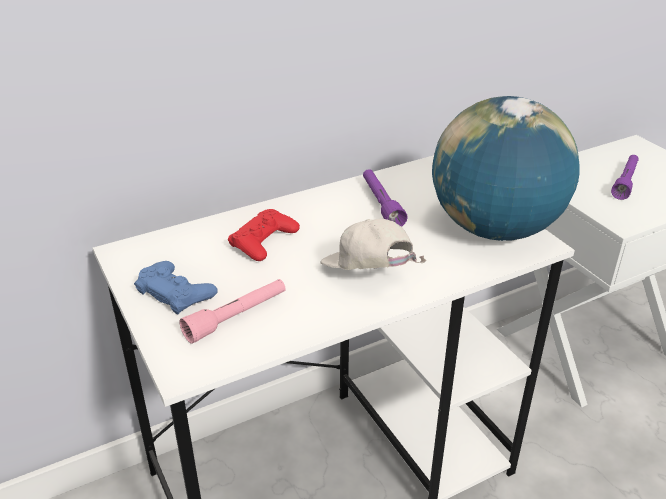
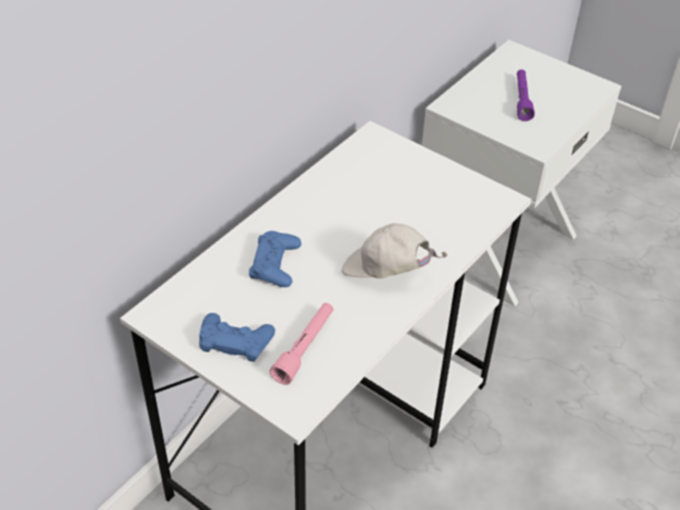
camera: 25 degrees left, 10 degrees up
red game controller [228,209,300,261] -> blue game controller [249,231,301,287]
purple flashlight [363,169,408,227] -> none
globe [432,96,580,241] -> none

